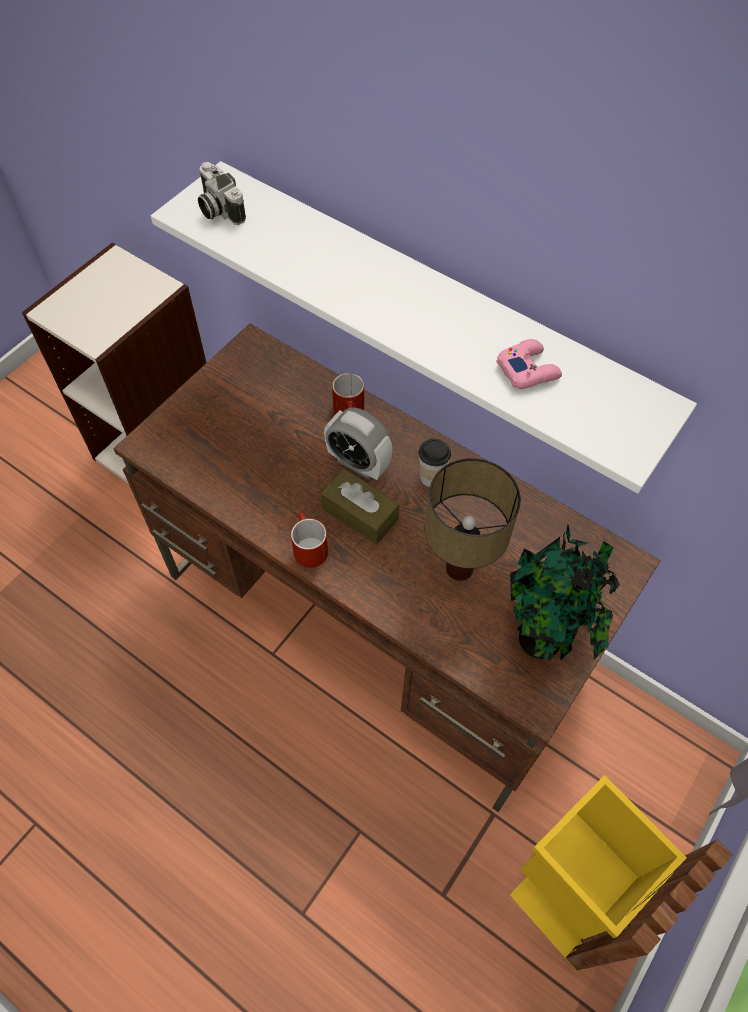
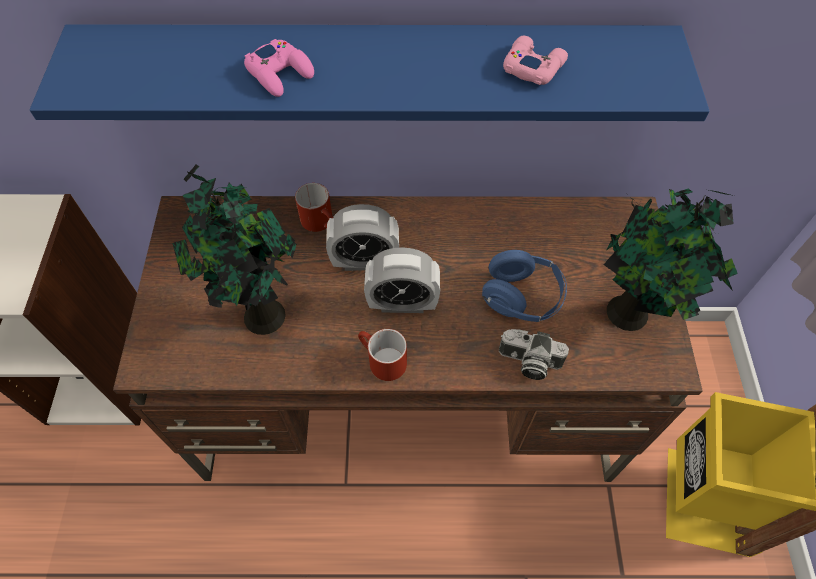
camera: 35 degrees left, 0 degrees up
white shelf [151,161,697,494] -> blue shelf [30,24,710,121]
camera [198,162,246,225] -> camera moved to [499,329,569,380]
brown tissue box [321,469,399,544] -> alarm clock [364,247,440,313]
cup [419,438,451,487] -> none
table lamp [425,458,521,581] -> blue headphones [482,250,567,322]
none -> potted plant [172,164,296,335]
none -> pink game controller [244,39,314,97]

